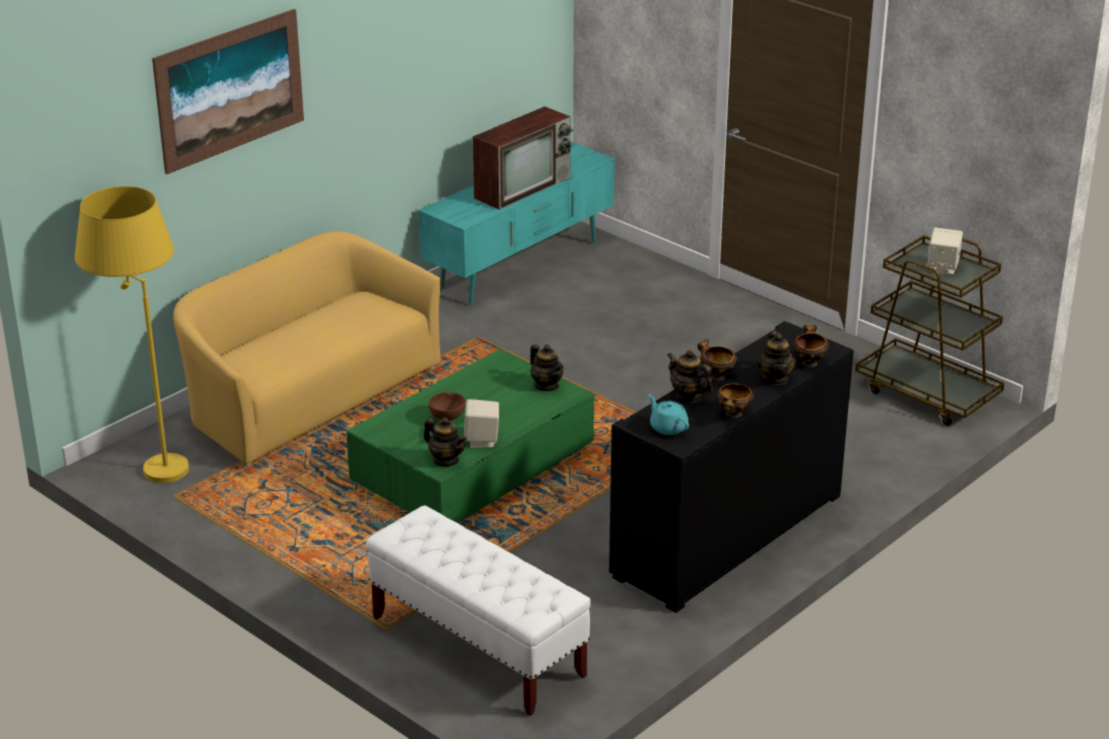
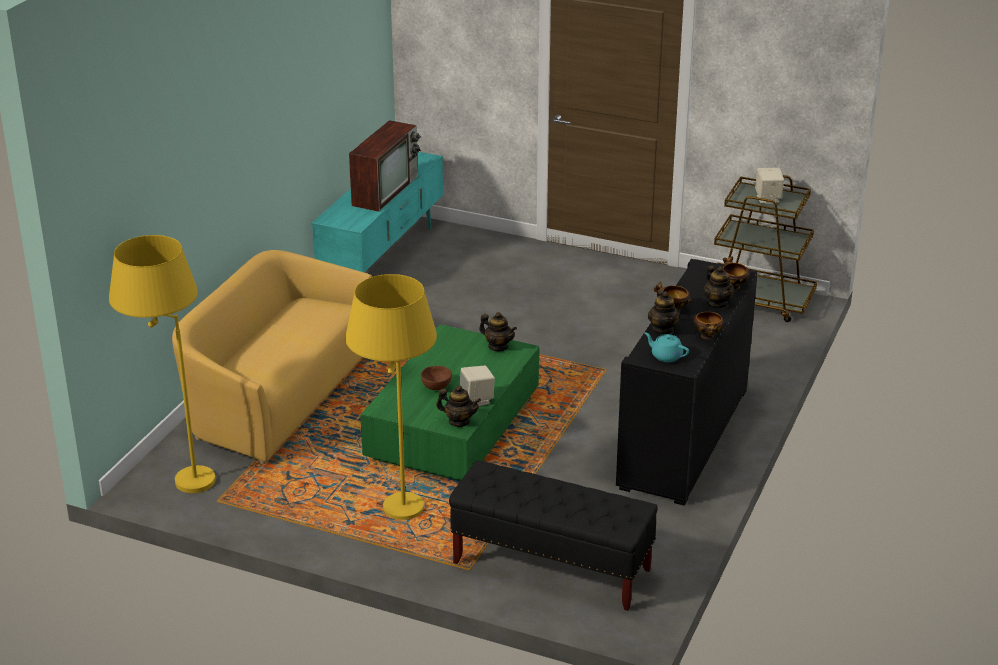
camera: 20 degrees left, 0 degrees up
picture [152,9,304,174] -> none
white bench [366,506,591,716] -> black bench [449,460,658,611]
teapot [667,350,713,403] -> teapot turned 120 degrees counterclockwise [648,290,680,335]
none -> yellow floor lamp [345,274,437,520]

